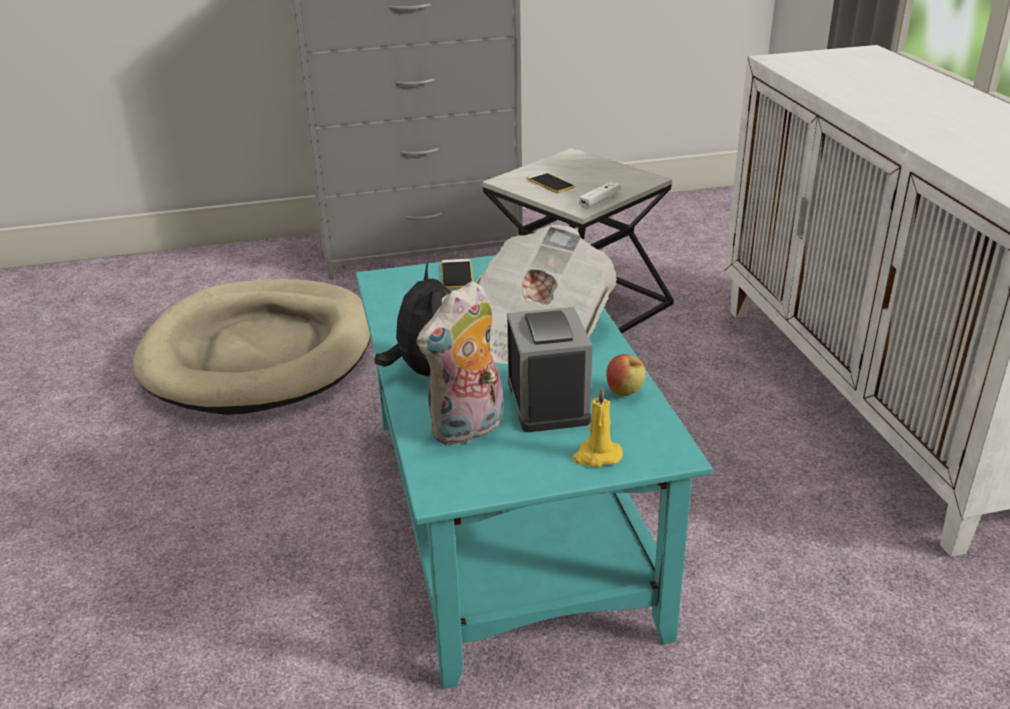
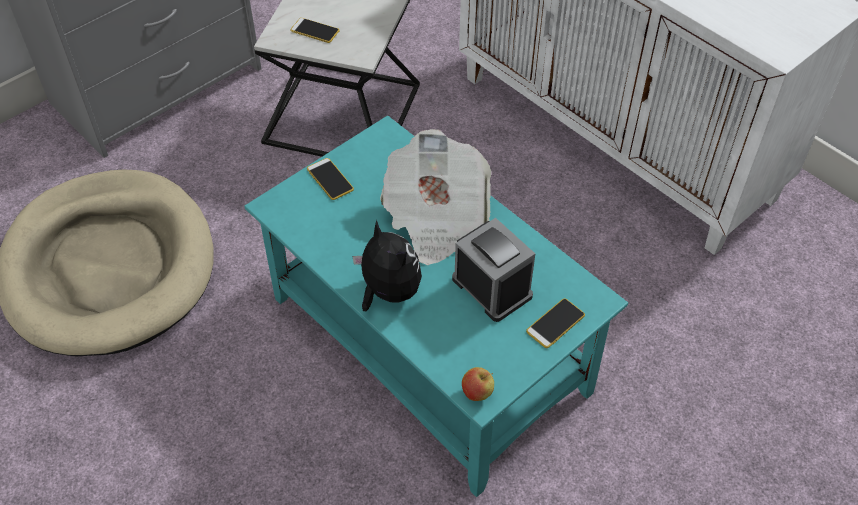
camera: 30 degrees left, 20 degrees up
plush toy [417,281,504,445] -> none
yellow candle [572,386,623,467] -> phone [526,299,585,348]
white game controller [579,182,620,209] -> none
apple [606,354,646,396] -> apple moved to [462,367,494,401]

